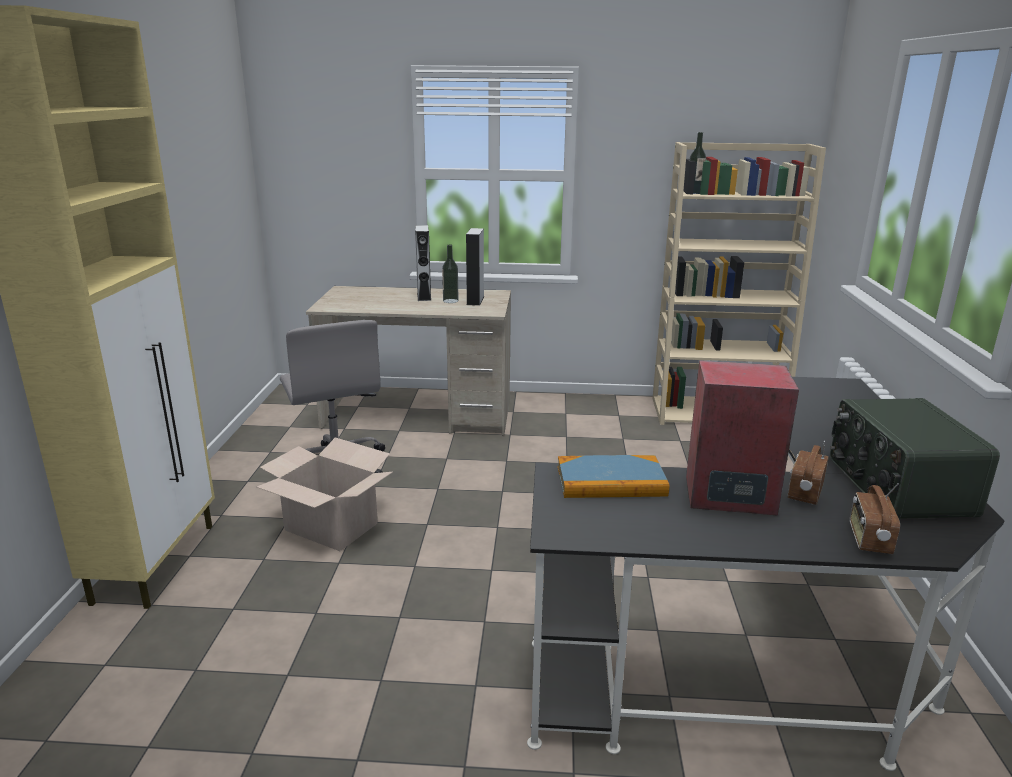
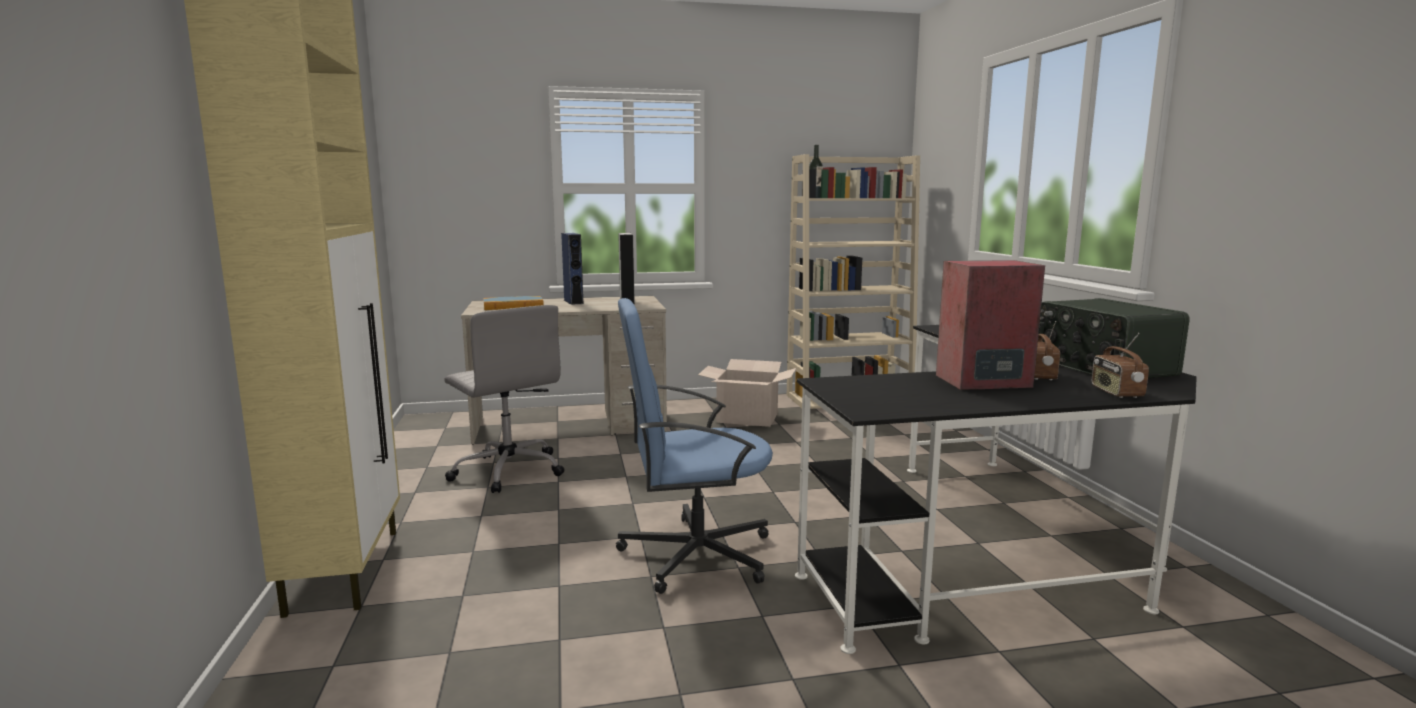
camera: 15 degrees left, 10 degrees down
cardboard box [257,437,393,551] -> cardboard box moved to [698,359,796,427]
grey speaker [415,225,431,301] -> blue speaker [561,233,583,305]
bottle [442,245,459,303] -> none
book [558,455,669,498] -> book moved to [483,296,544,310]
none -> blue office chair [616,298,773,594]

